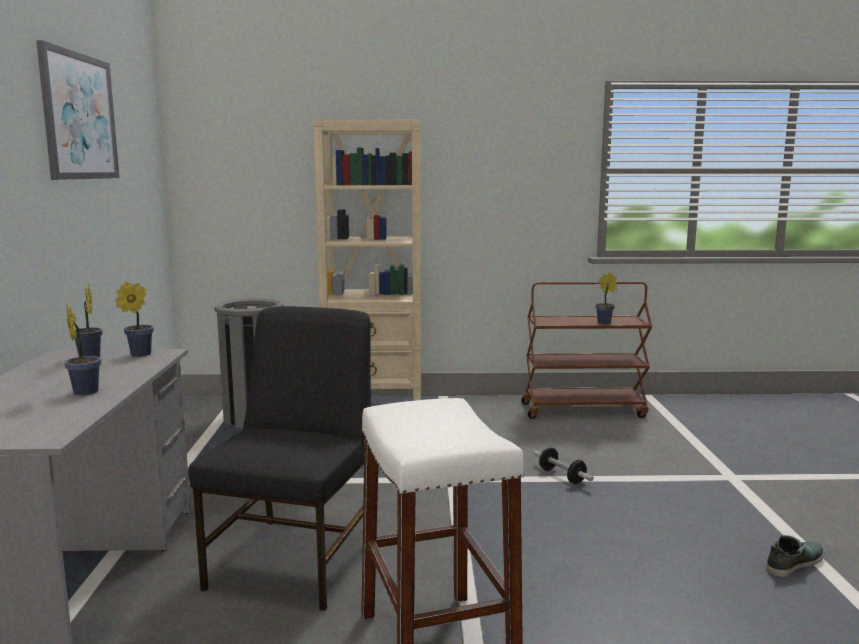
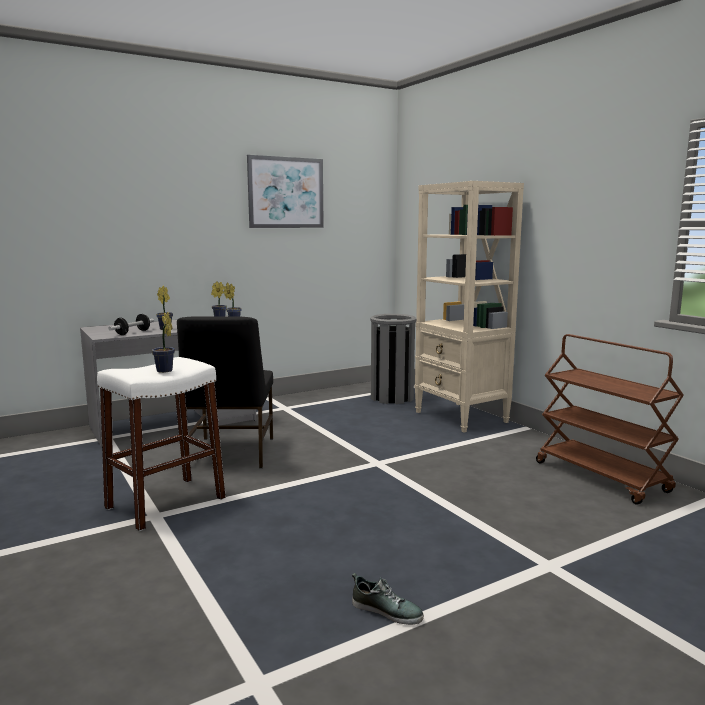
camera: 60 degrees right, 0 degrees up
black chair [189,306,371,611] -> black chair turned 105 degrees clockwise [177,316,273,468]
dumbbell [534,448,594,484] -> dumbbell moved to [109,314,154,335]
potted plant [595,272,617,324] -> potted plant moved to [152,312,175,373]

